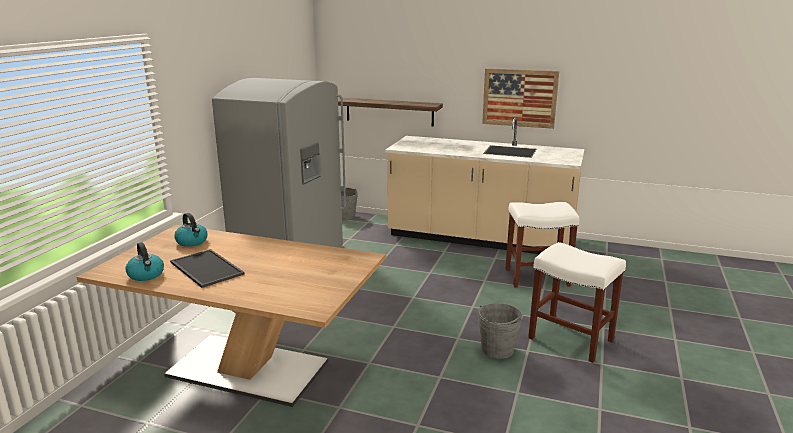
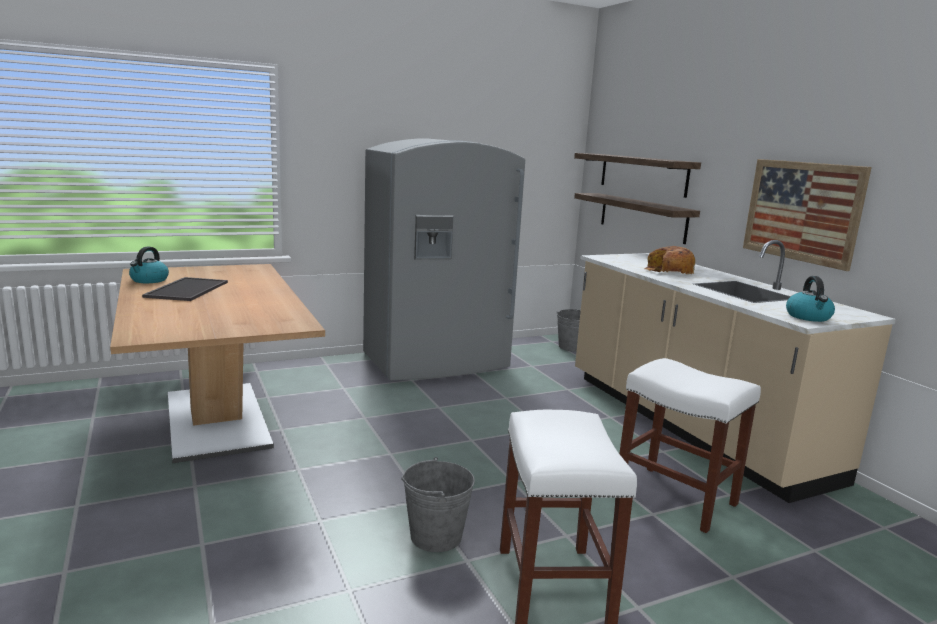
camera: 45 degrees right, 5 degrees down
kettle [174,213,207,247] -> kettle moved to [786,276,835,322]
none -> shelf [574,153,701,198]
none -> bread [644,246,695,274]

